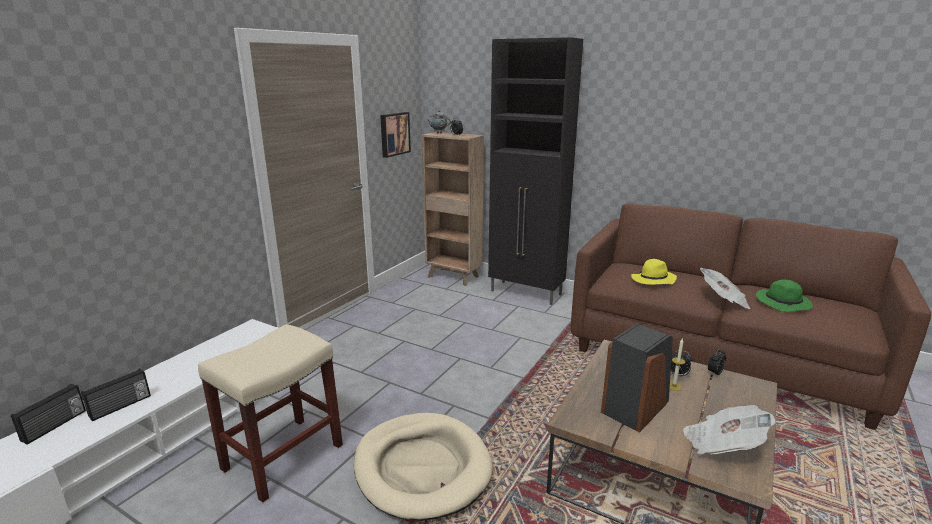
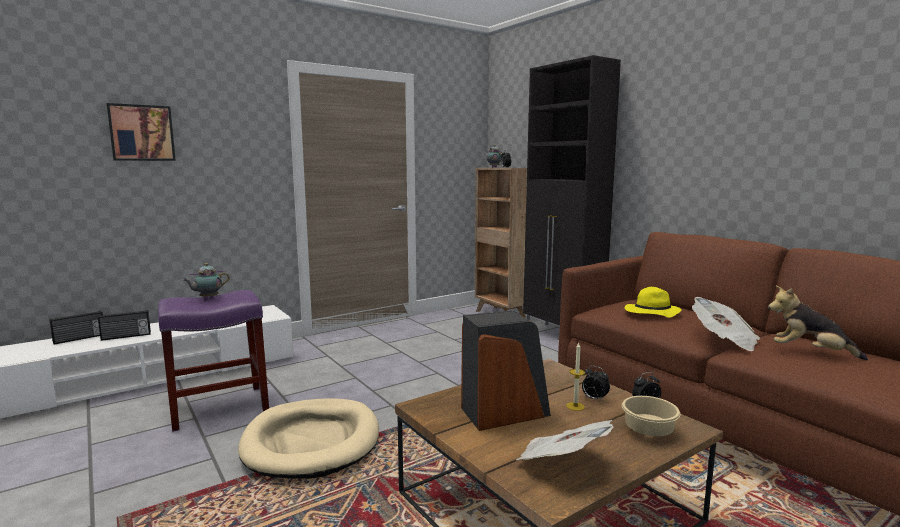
camera: 25 degrees right, 10 degrees down
beige stool [198,324,343,503] -> purple stool [158,290,269,432]
picture [380,112,411,158] -> picture moved to [107,103,176,161]
green hat [756,280,813,312] -> plush toy [768,286,868,361]
none -> teapot [183,263,230,299]
none -> beige bowl [622,396,680,436]

